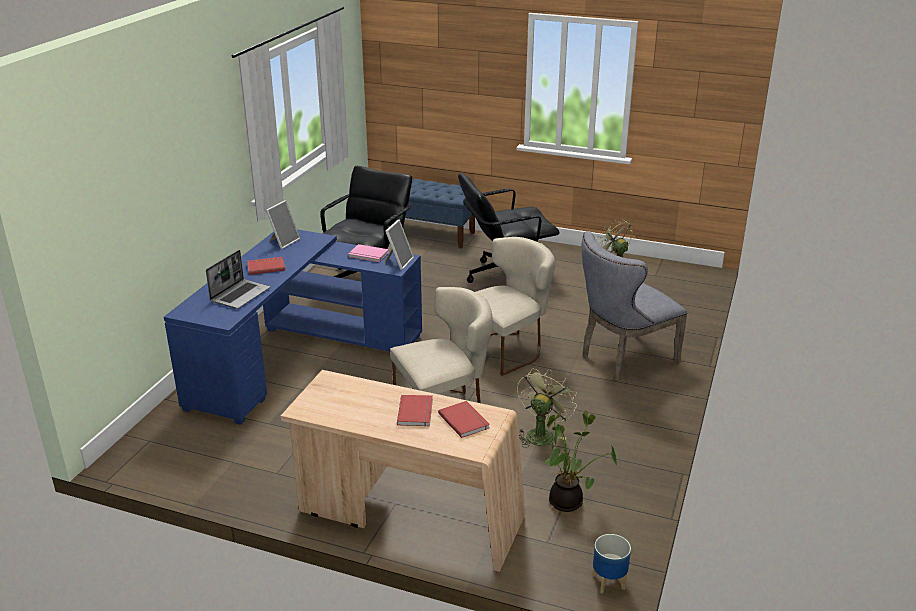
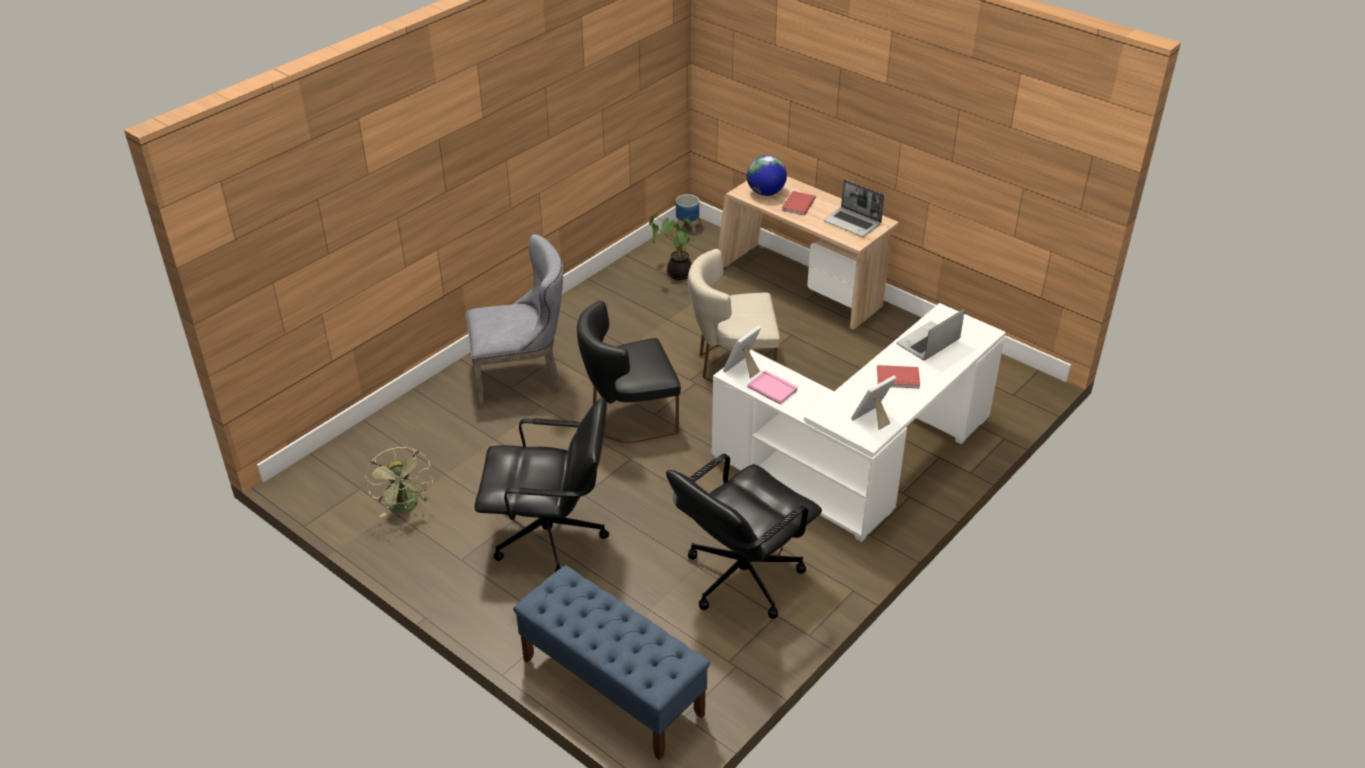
camera: 160 degrees left, 10 degrees up
blue desk [164,229,422,425] -> white desk [712,303,1006,542]
red book [438,401,490,438] -> globe [747,155,787,196]
beige chair [476,237,556,376] -> black chair [577,300,681,443]
green fan [517,368,577,448] -> none
none -> laptop [823,180,884,237]

